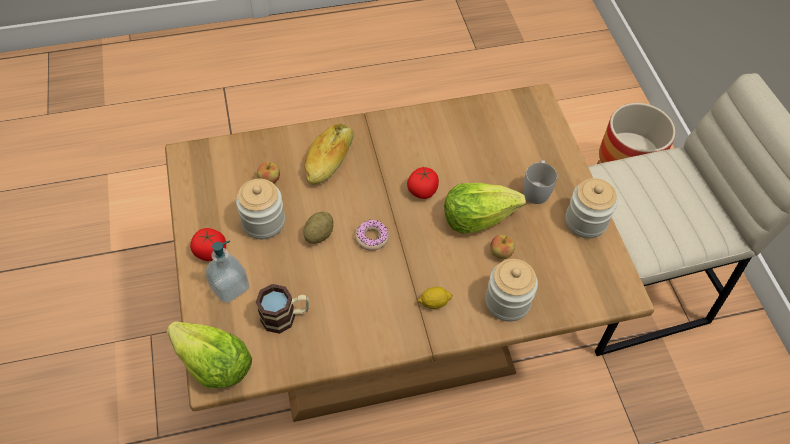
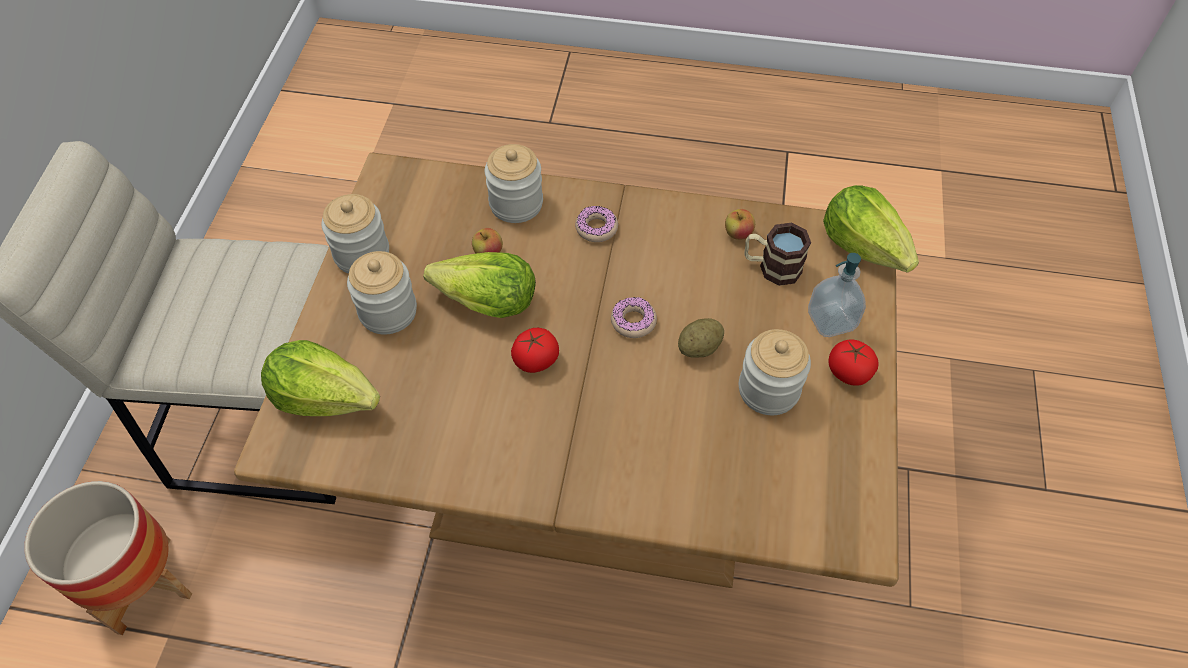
camera: 155 degrees left, 0 degrees up
apple [257,162,280,184] -> apple moved to [725,209,755,240]
bread [304,123,354,184] -> none
lemon [417,287,453,309] -> donut [575,206,618,242]
white mug [523,160,557,204] -> jar [347,251,417,335]
none -> lettuce [261,340,380,416]

